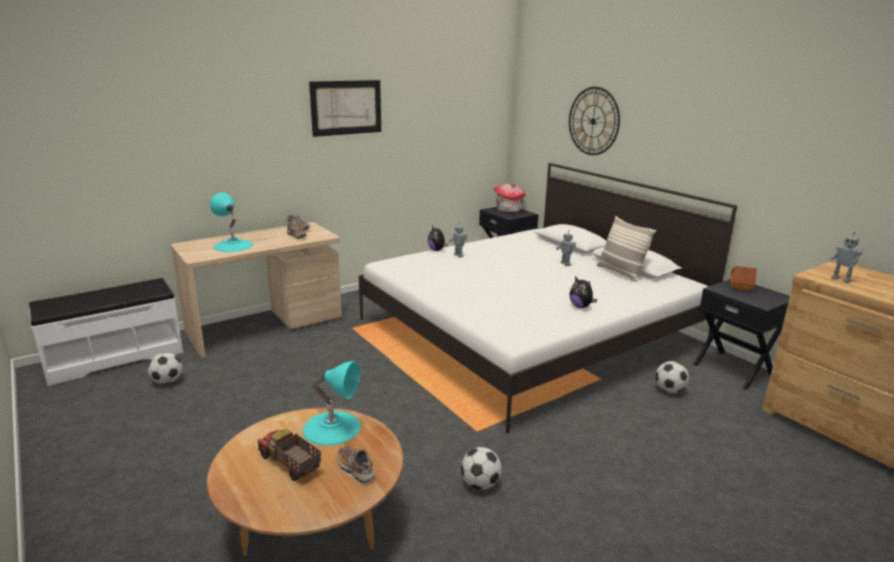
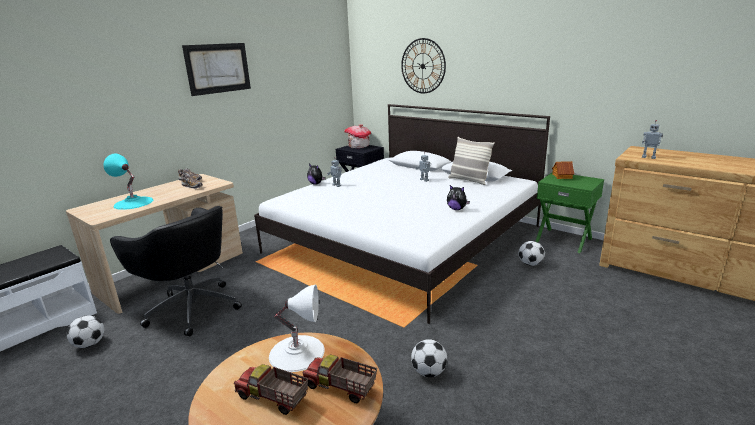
camera: 15 degrees left, 0 degrees up
turquoise table lamp [303,361,361,446] -> white table lamp [269,285,325,372]
shoe [337,446,375,484] -> toy truck [302,355,377,403]
black nightstand [693,279,790,390] -> green nightstand [535,172,604,253]
none -> black office chair [110,206,242,336]

